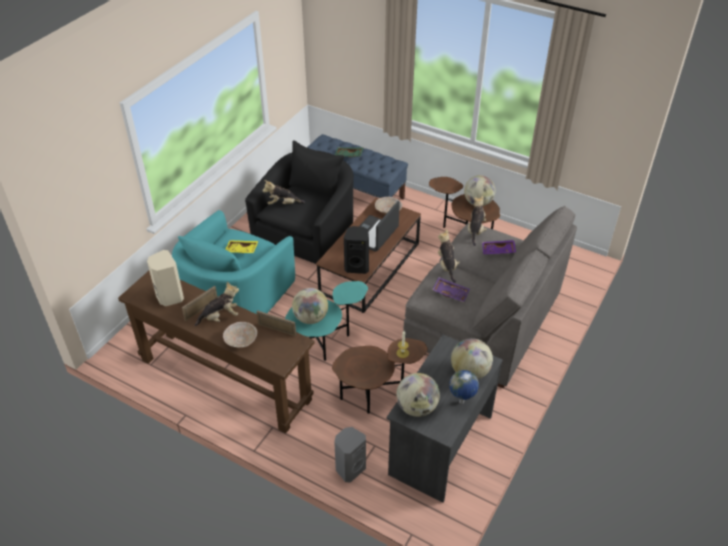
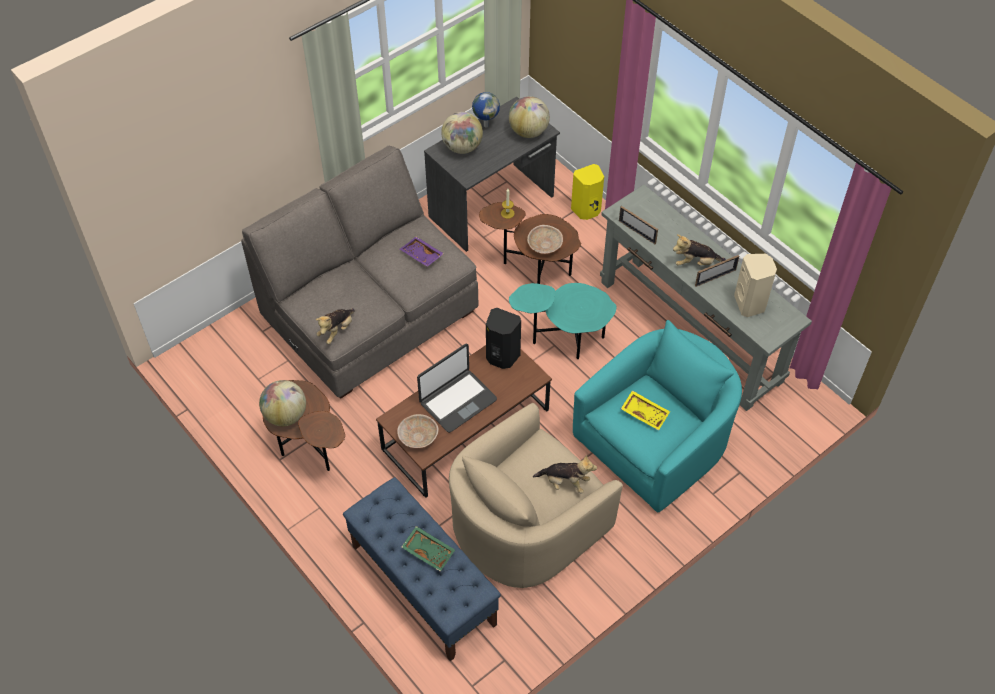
camera: 160 degrees left, 10 degrees up
brown console table [118,271,314,434] -> grey console table [600,185,812,411]
beige bowl [223,322,257,348] -> beige bowl moved to [527,225,563,254]
black armchair [245,140,354,264] -> beige armchair [449,403,623,588]
globe [292,288,328,324] -> none
grey speaker [334,427,366,483] -> yellow speaker [571,164,604,220]
plush toy [438,229,460,283] -> none
purple tray [482,240,516,254] -> none

